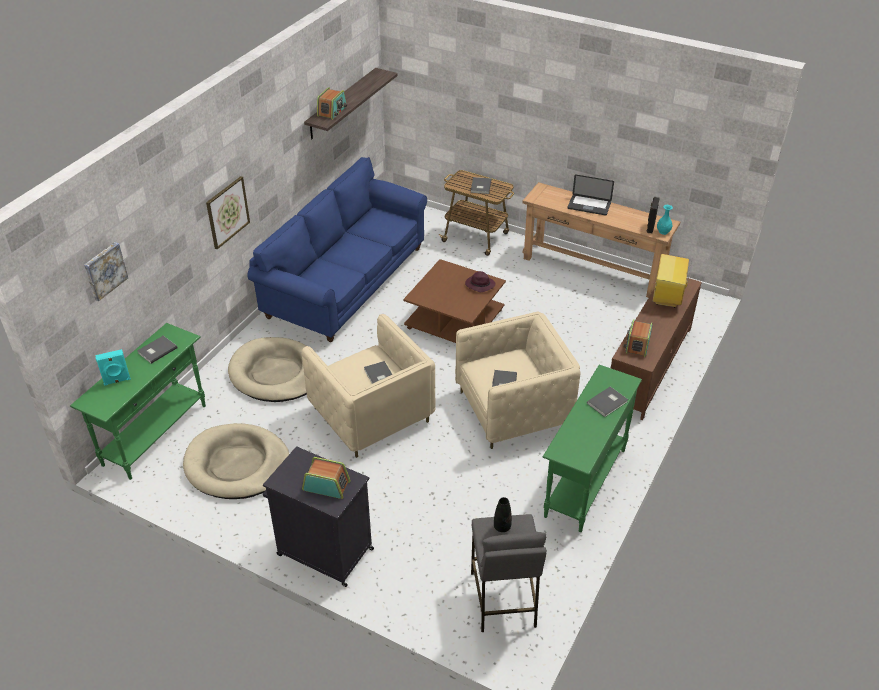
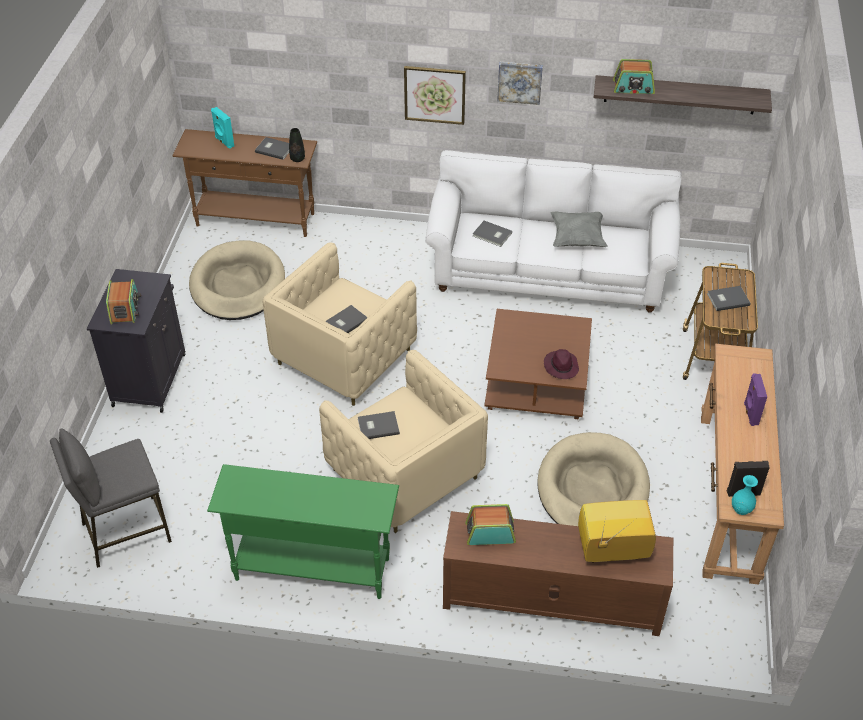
camera: 70 degrees right, 5 degrees up
green console table [70,323,206,480] -> brown console table [172,129,317,237]
picture [84,242,128,301] -> picture moved to [497,62,543,105]
beige dog bed [228,337,307,402] -> beige dog bed moved to [537,432,650,526]
blue sofa [247,157,427,342] -> white sofa [425,150,681,313]
black vase [494,497,512,532] -> black vase moved to [289,128,305,162]
laptop [567,174,614,215] -> purple speaker [744,373,767,426]
grey book [587,387,628,417] -> grey book moved to [472,221,512,247]
none -> grey pillow [551,212,608,247]

